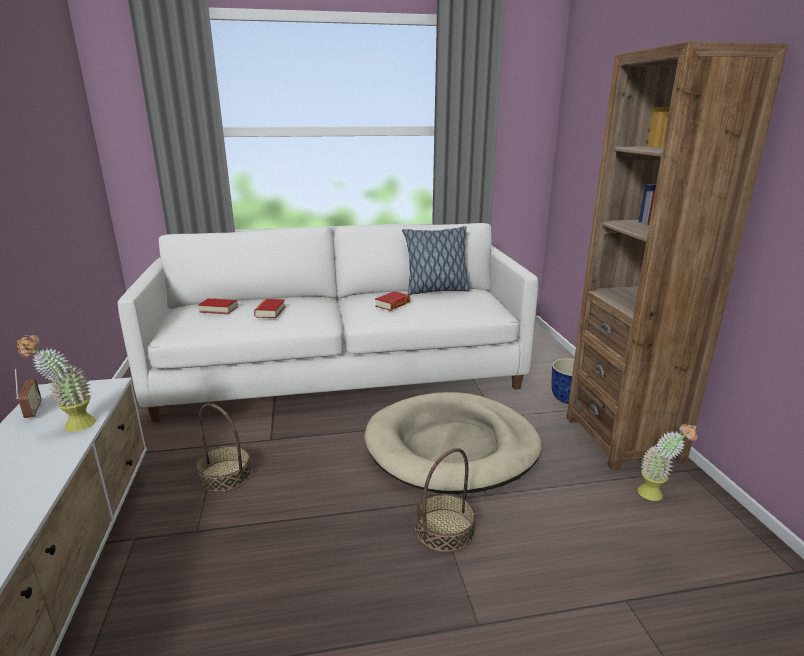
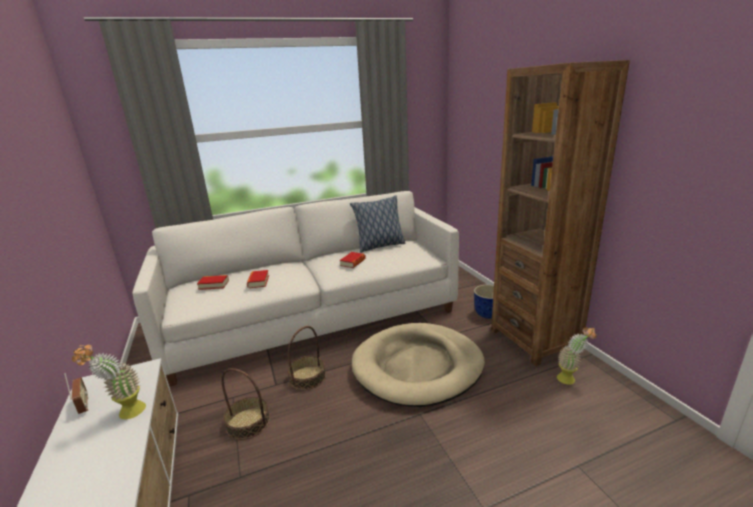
camera: 10 degrees left, 0 degrees up
basket [415,448,476,552] -> basket moved to [287,326,326,390]

